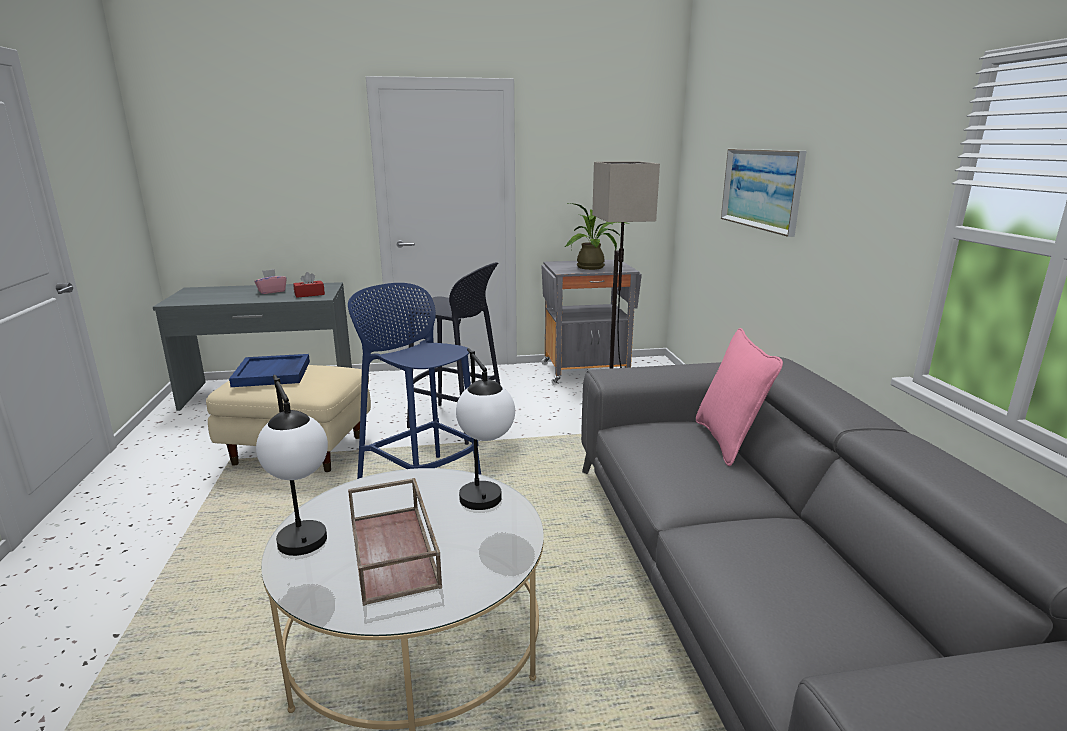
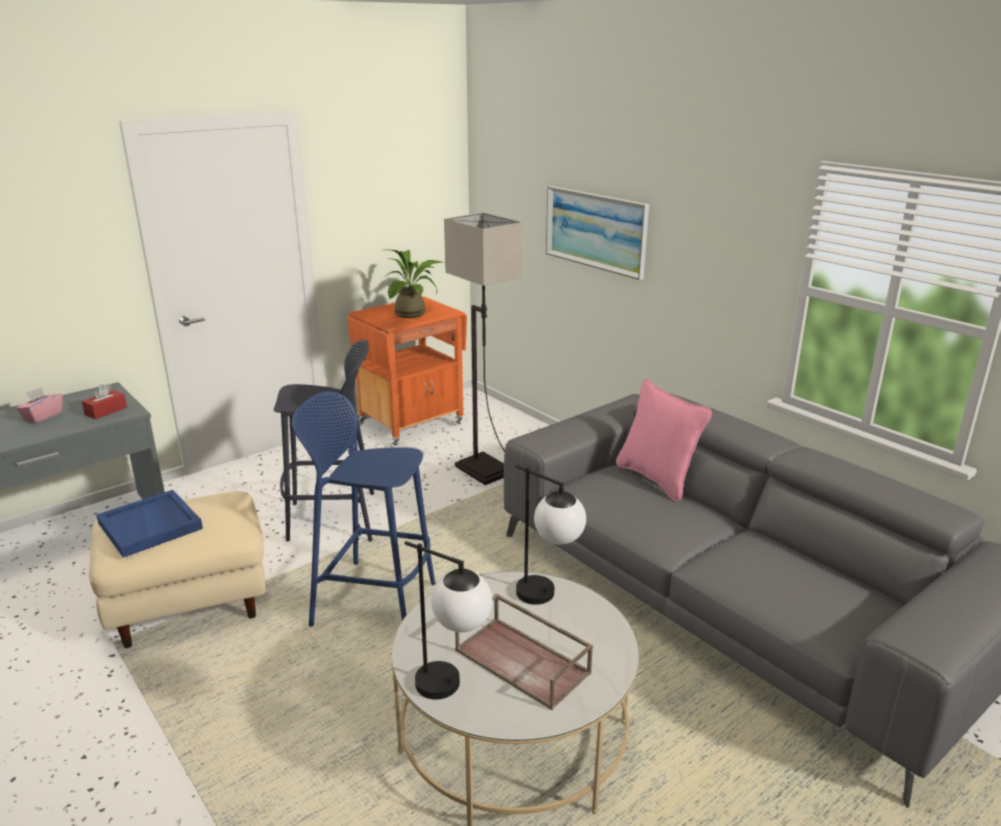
camera: 30 degrees left, 5 degrees up
grey cart [541,259,642,385] -> orange cart [347,296,467,447]

